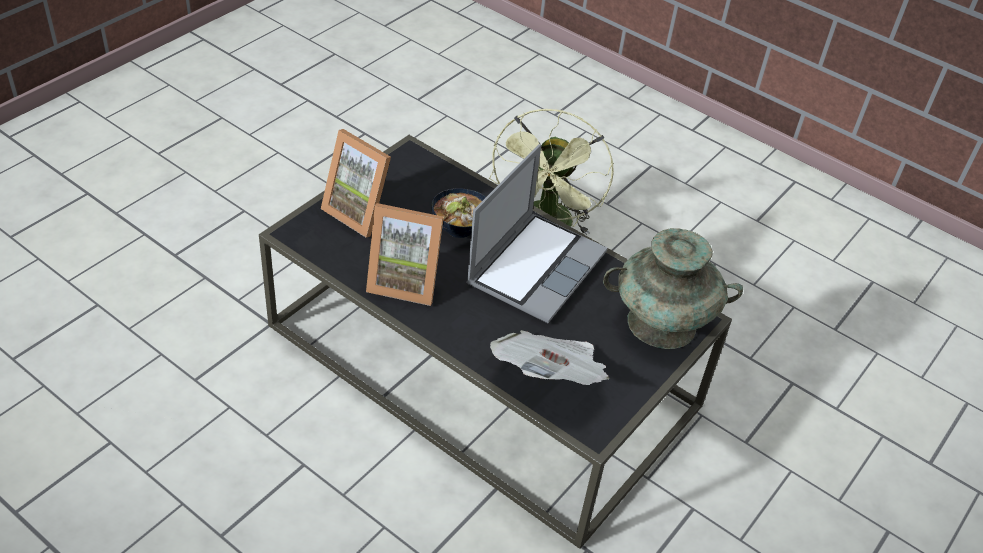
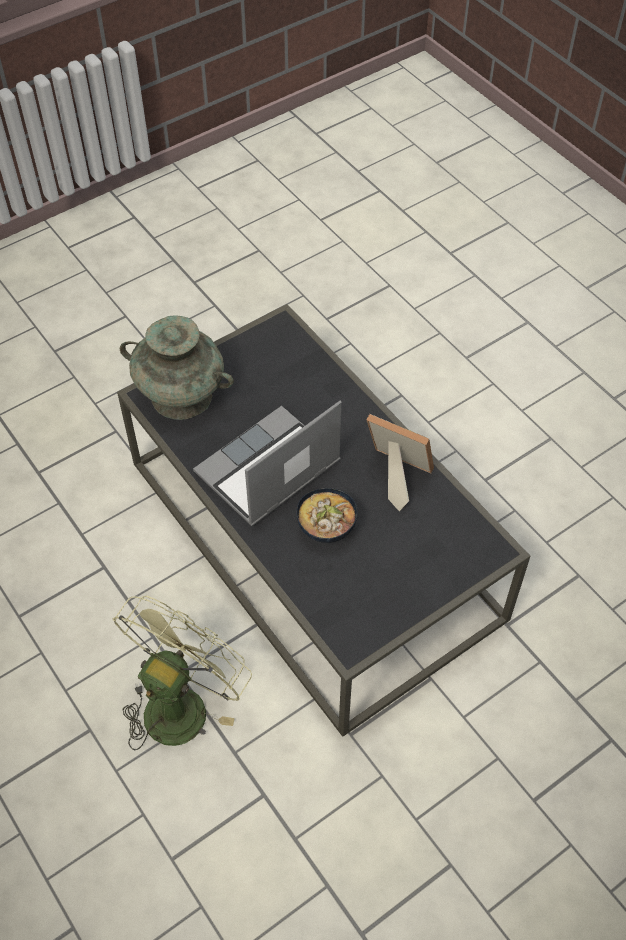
camera: 160 degrees left, 10 degrees up
picture frame [321,129,391,238] -> none
newspaper [490,330,610,385] -> none

